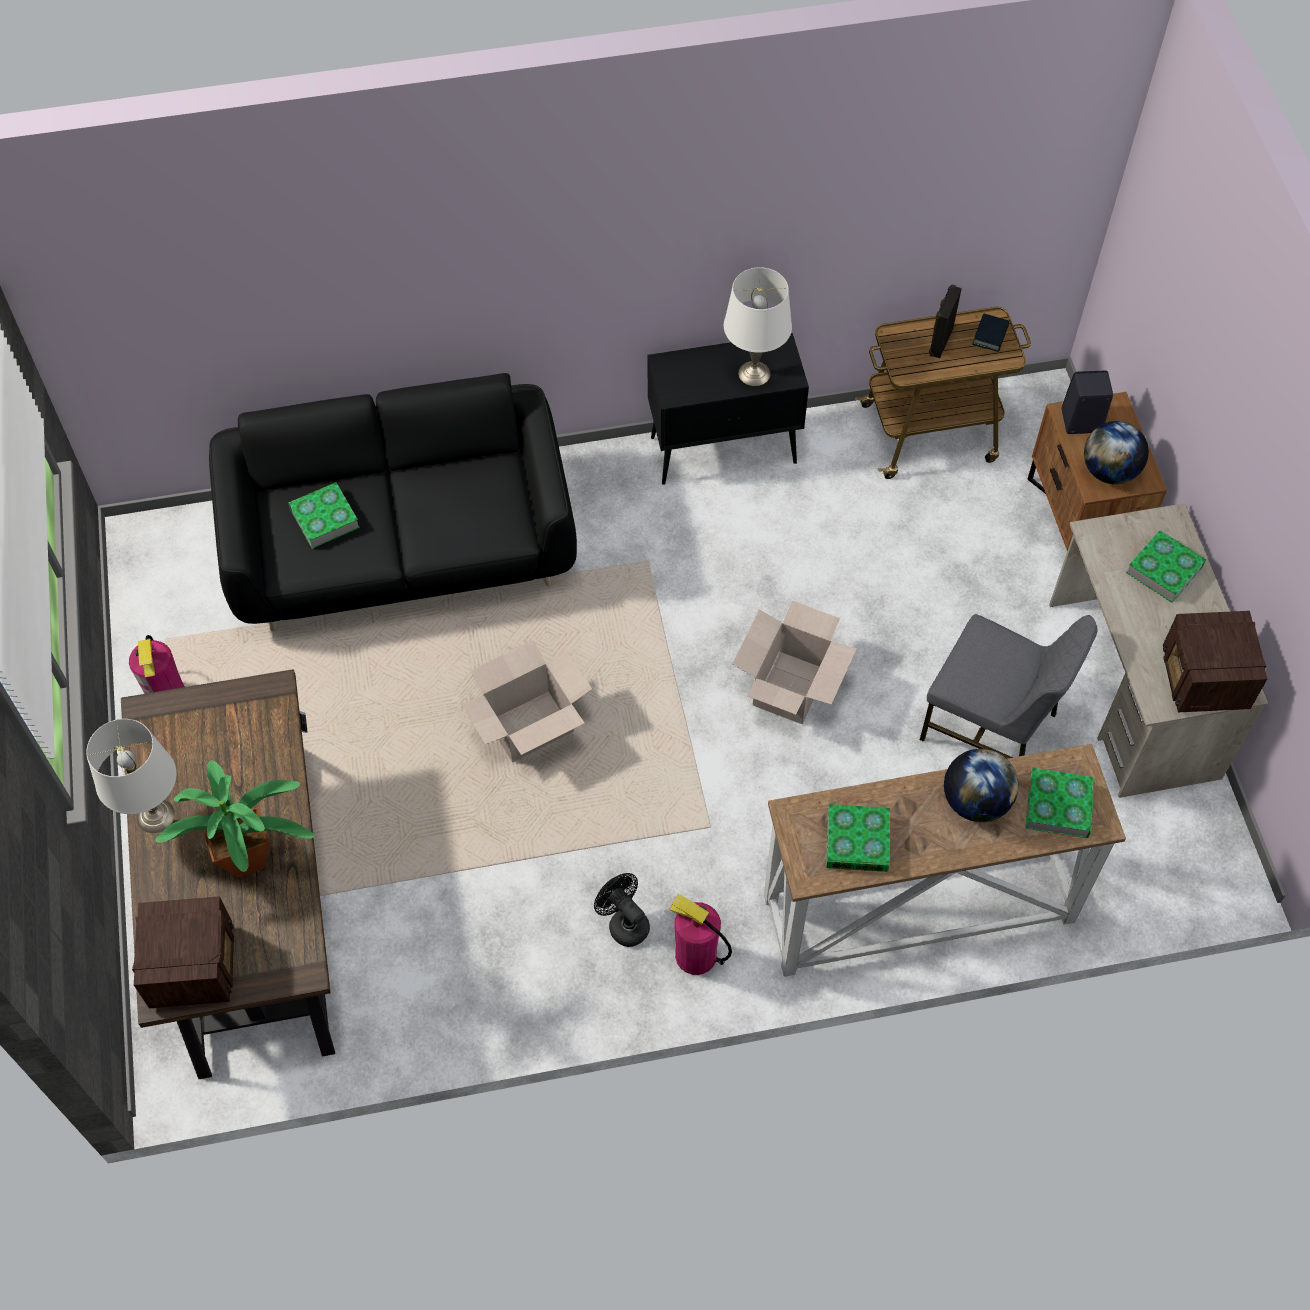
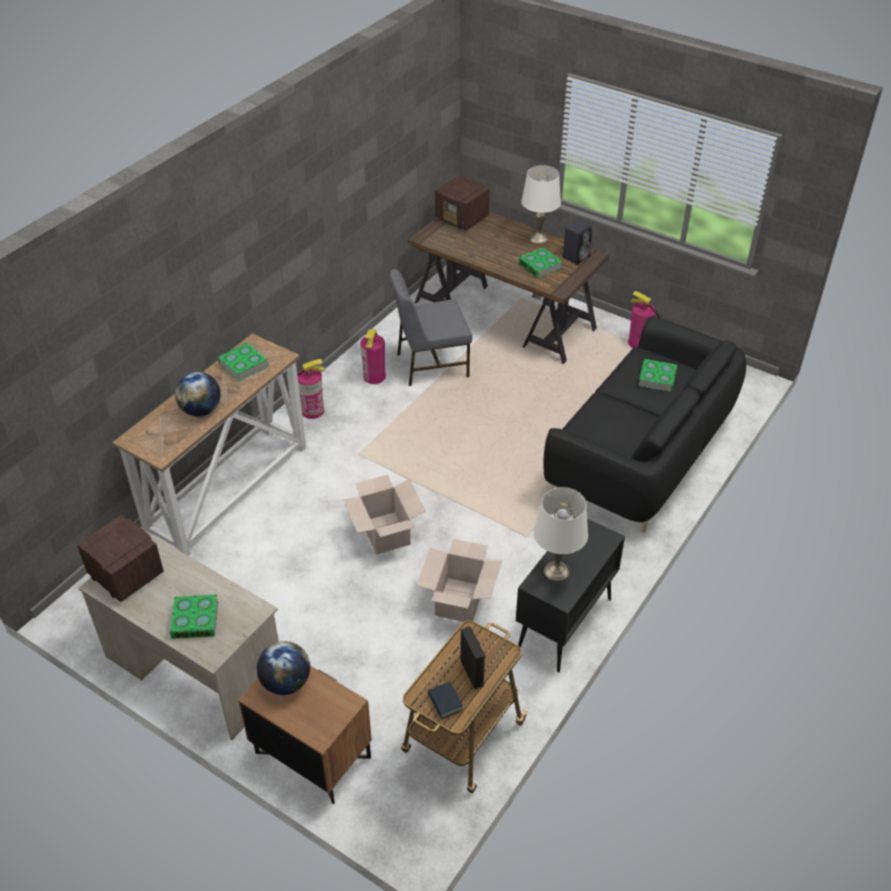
camera: 135 degrees right, 15 degrees down
potted plant [155,760,314,878] -> none
cardboard box [461,640,592,762] -> cardboard box moved to [417,539,502,622]
black fan [594,873,650,947] -> none
grey chair [920,614,1098,759] -> grey chair moved to [390,269,472,386]
book [1025,768,1094,838] -> book moved to [519,247,562,278]
black speaker [1062,371,1113,434] -> black speaker moved to [563,220,592,265]
none -> fire extinguisher [360,329,386,384]

